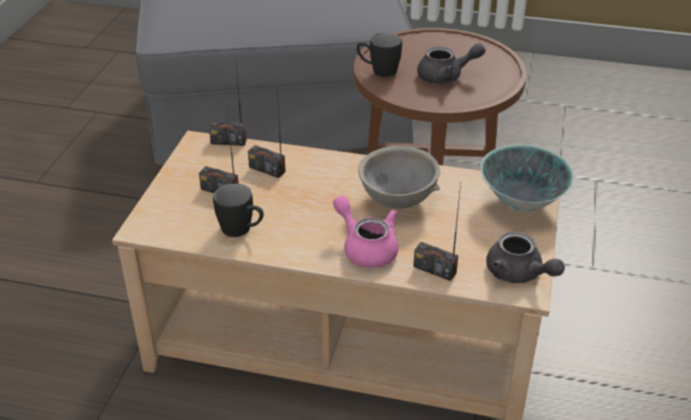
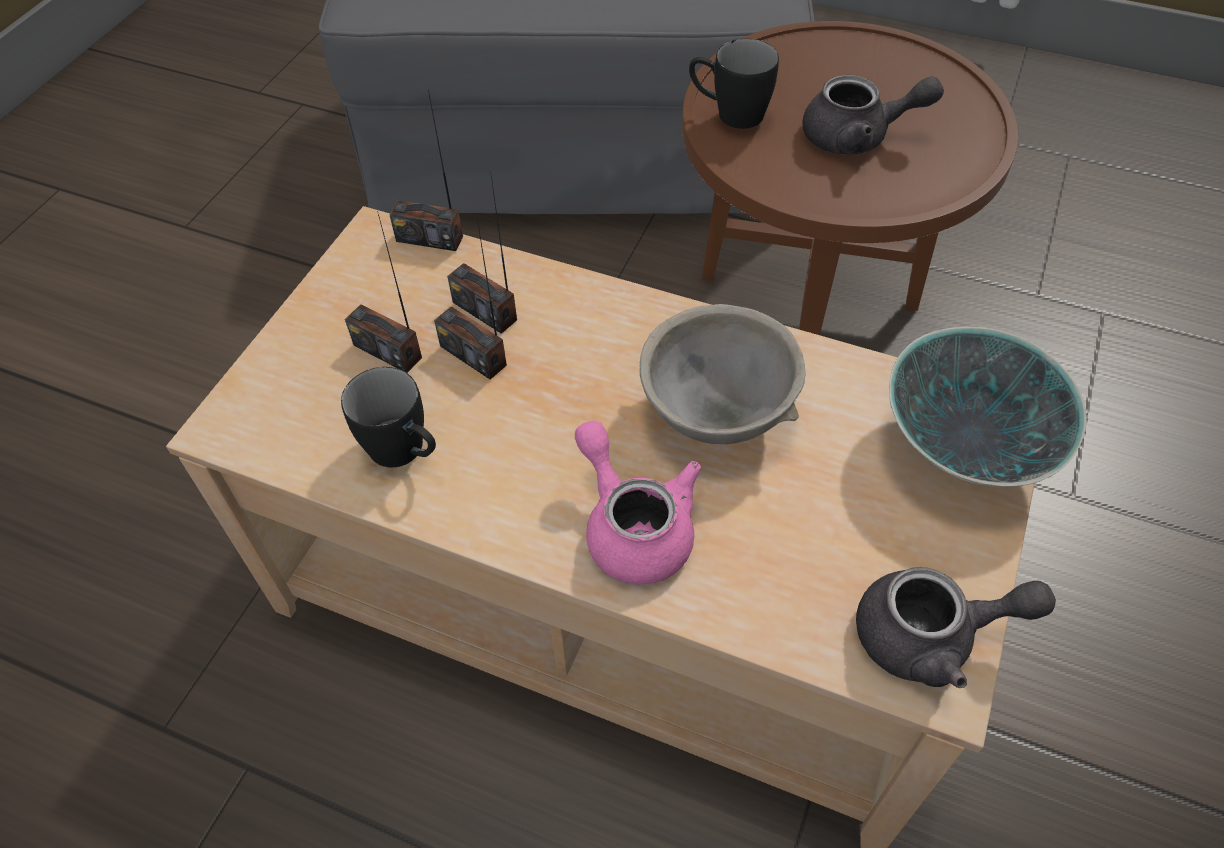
camera: 10 degrees right, 15 degrees up
radio [413,183,461,281] -> radio moved to [434,218,507,380]
grey teapot [486,232,565,283] -> grey teapot turned 60 degrees counterclockwise [856,567,1056,688]

